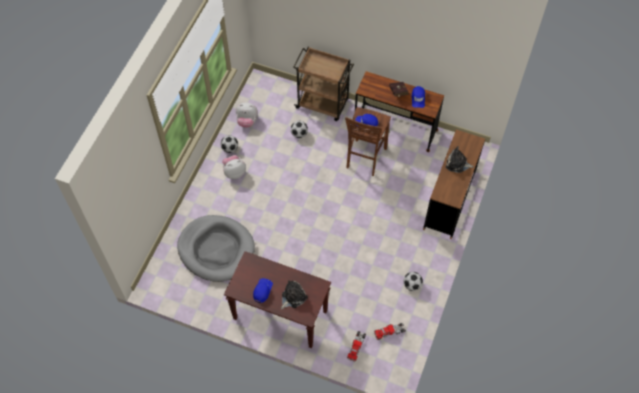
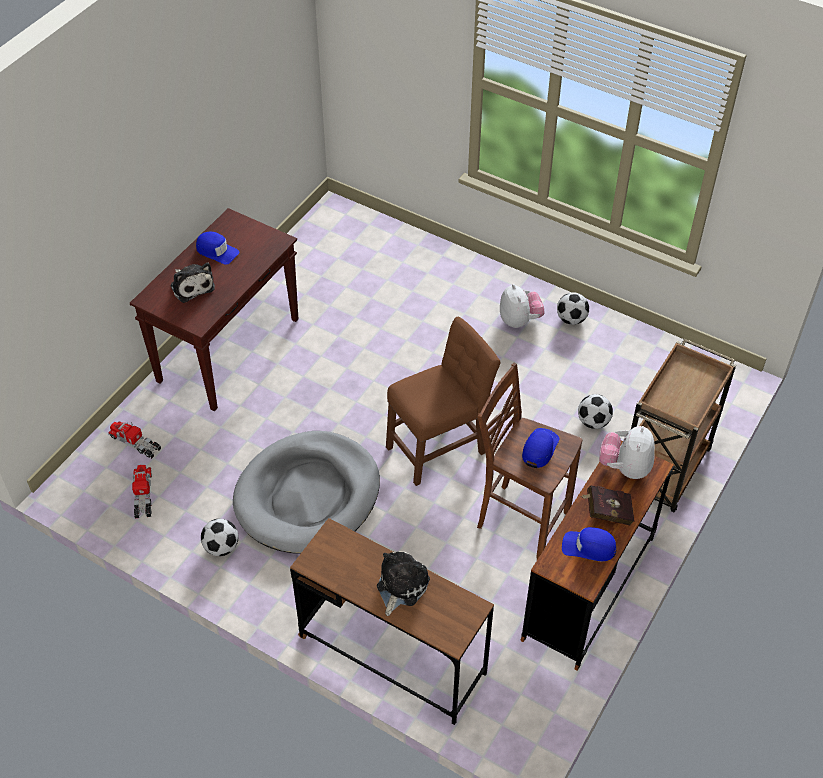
camera: 100 degrees right, 10 degrees down
grey dog bed [177,215,255,282] -> grey dog bed moved to [233,431,380,554]
plush toy [236,102,258,128] -> plush toy moved to [599,426,655,479]
none -> brown chair [386,317,500,486]

